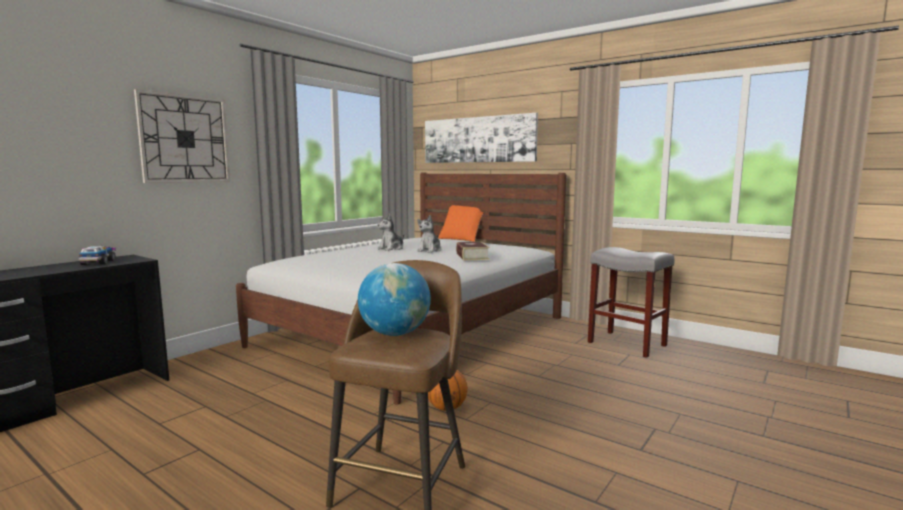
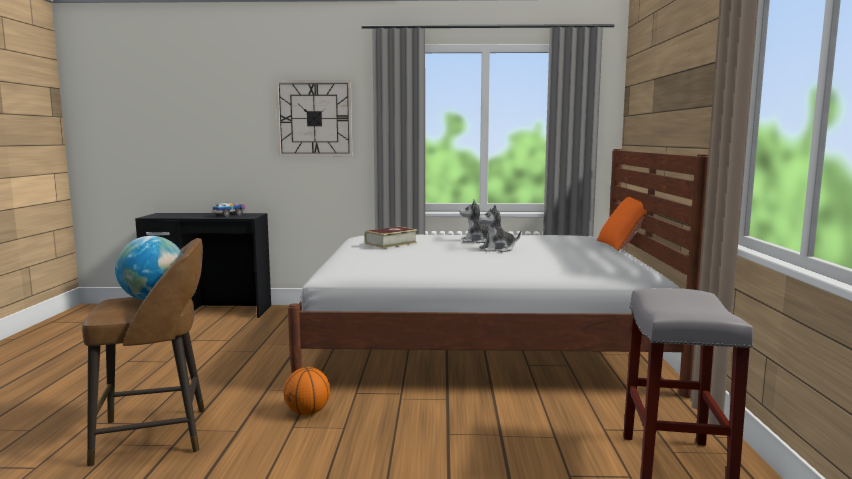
camera: 55 degrees right, 0 degrees up
picture [425,113,538,163] -> none
book [456,242,490,260] -> book moved to [365,227,417,248]

